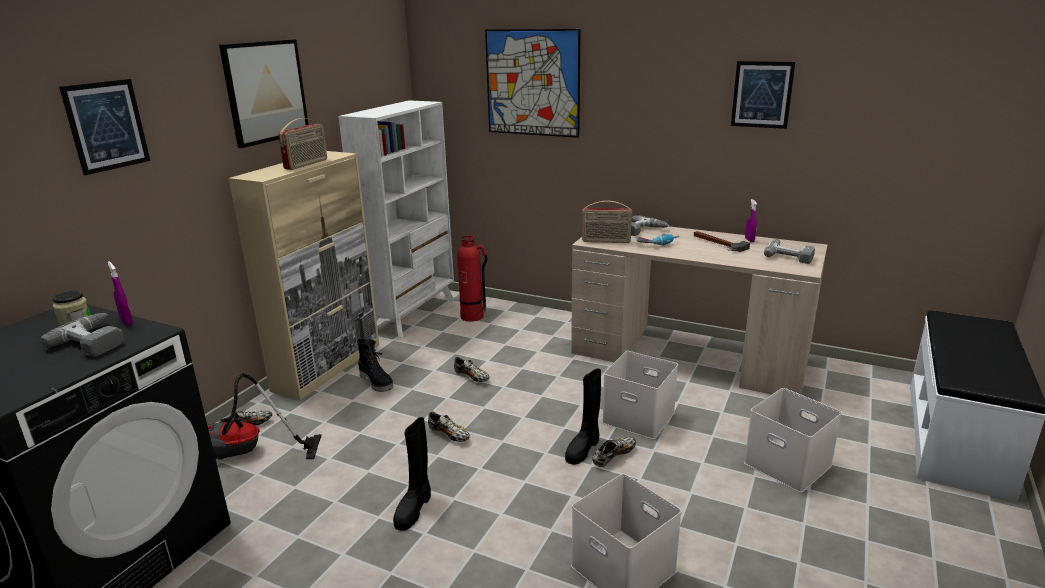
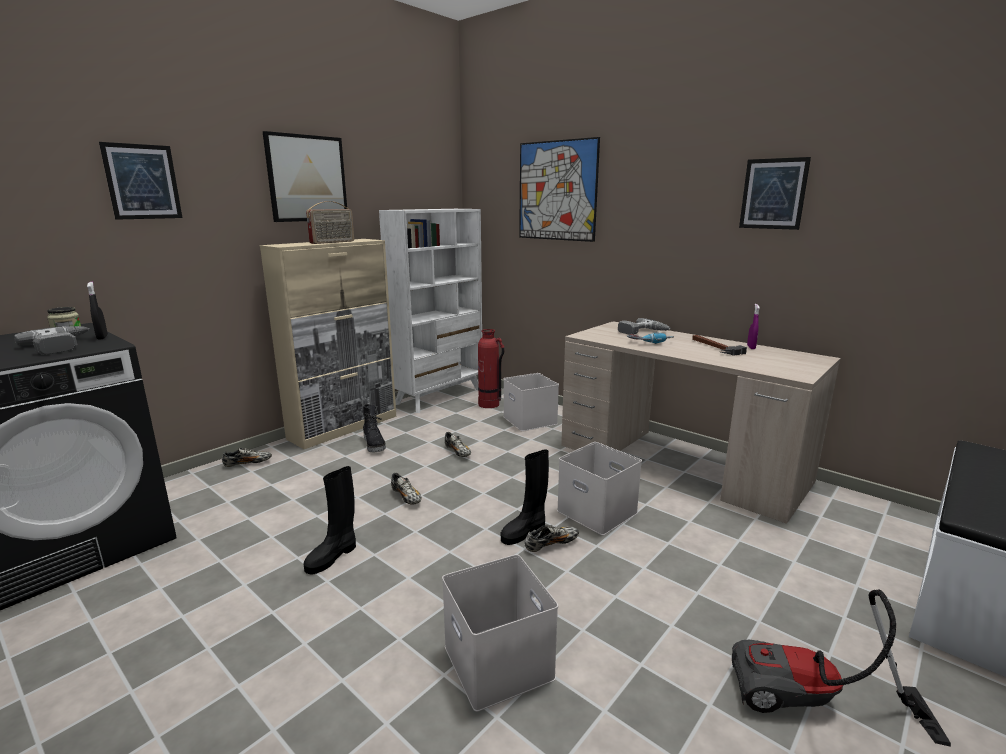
camera: 15 degrees right, 5 degrees down
purple spray bottle [107,261,133,326] -> black spray bottle [87,282,108,340]
vacuum cleaner [207,373,322,459] -> vacuum cleaner moved to [732,590,951,747]
radio [582,201,633,243] -> none
white storage box [744,388,842,493] -> white storage box moved to [503,373,559,431]
power drill [764,239,815,264] -> none

